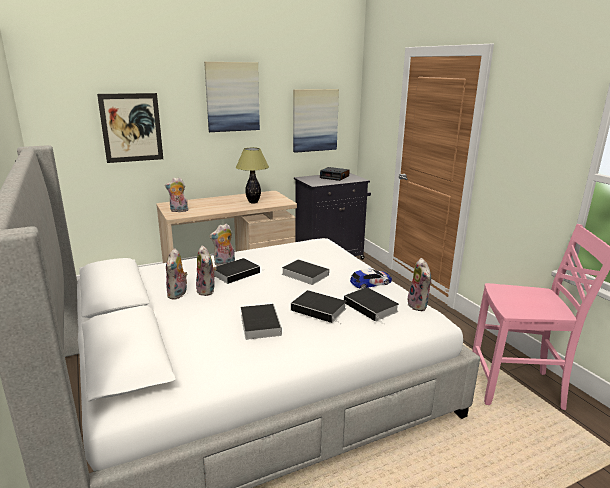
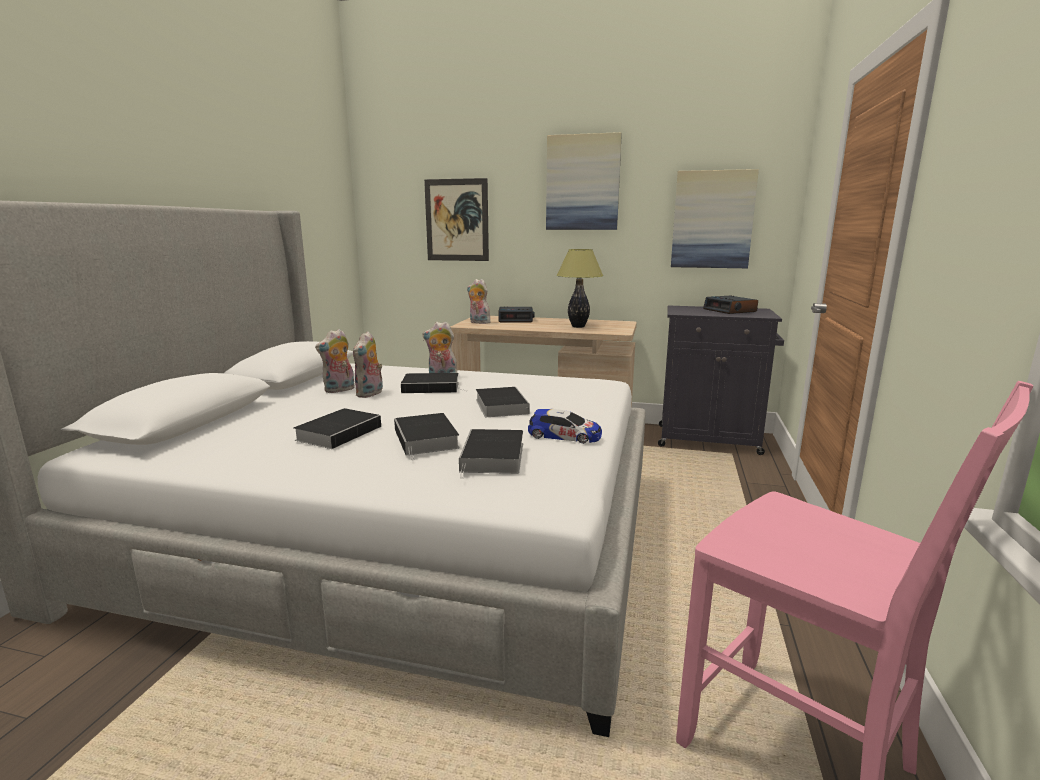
camera: 40 degrees right, 5 degrees down
plush toy [408,258,432,311] -> none
none -> alarm clock [499,307,534,322]

